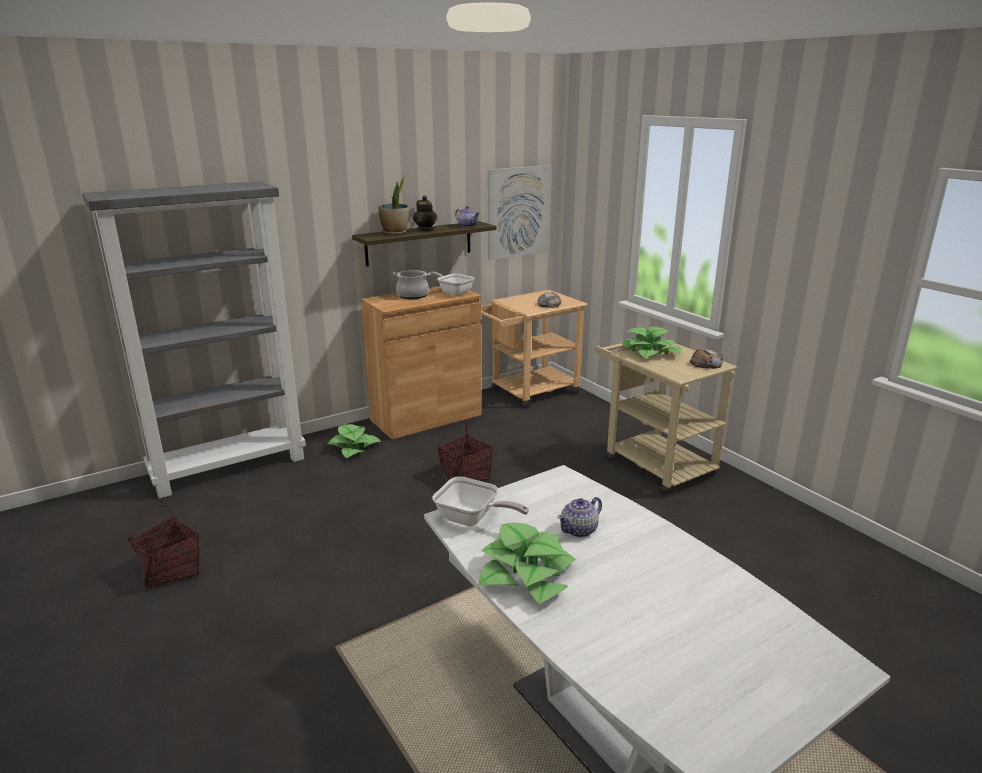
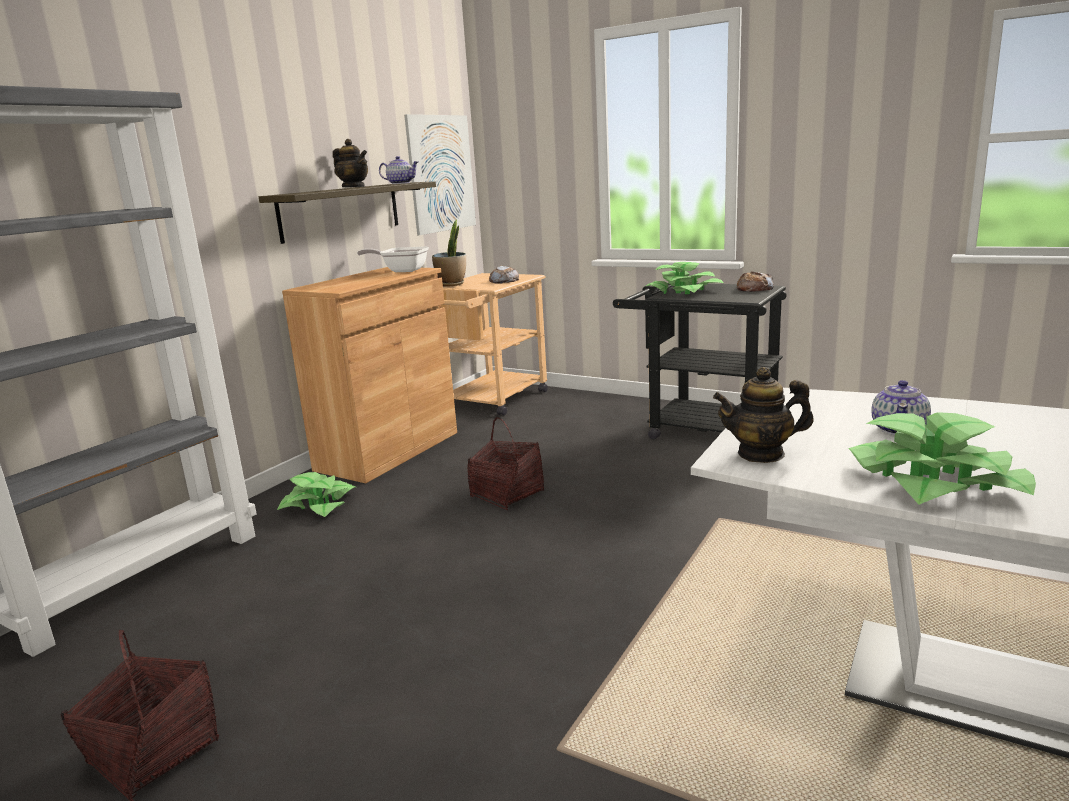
camera: 25 degrees left, 5 degrees down
potted plant [378,175,409,235] -> potted plant moved to [432,220,466,287]
cooking pot [393,270,431,299] -> none
frying pan [432,476,529,526] -> teapot [713,367,814,463]
beige cart [595,343,737,495] -> black cart [613,283,787,440]

